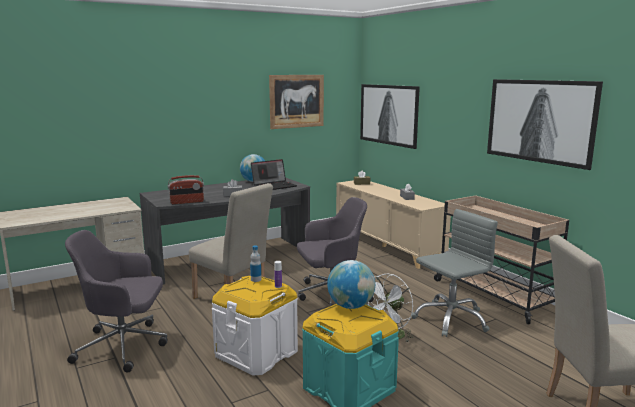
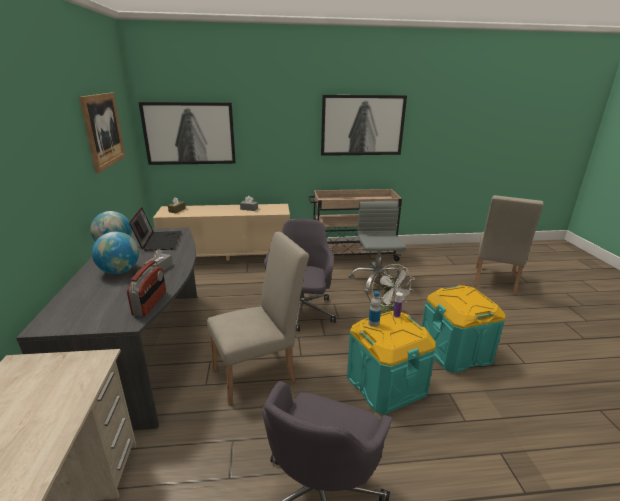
camera: 65 degrees left, 10 degrees up
white storage box [212,276,298,376] -> turquoise storage box [347,311,436,415]
globe [327,260,375,309] -> globe moved to [92,232,139,274]

